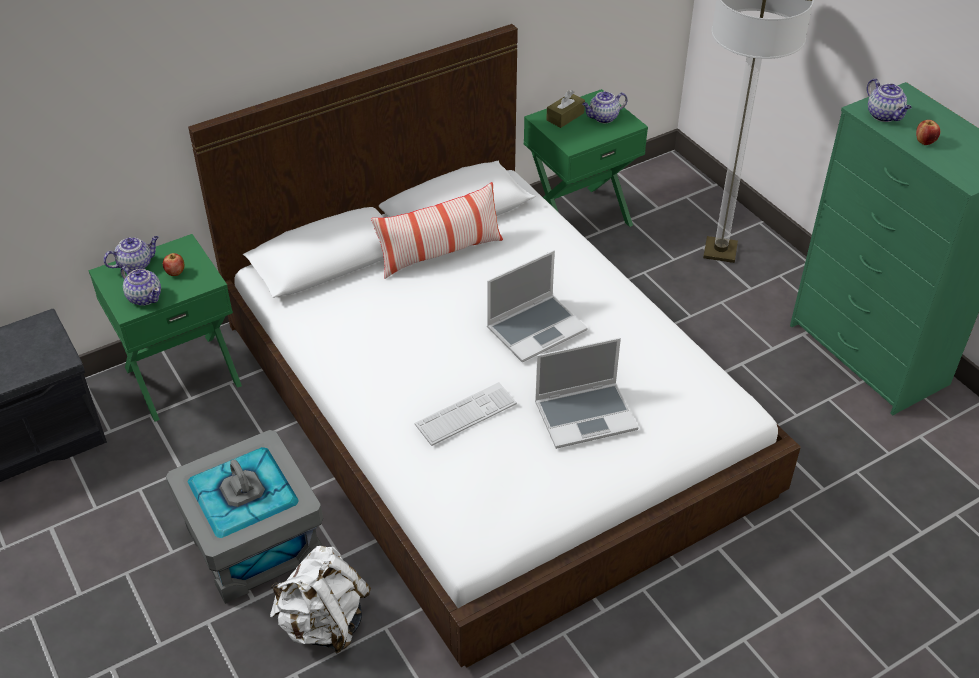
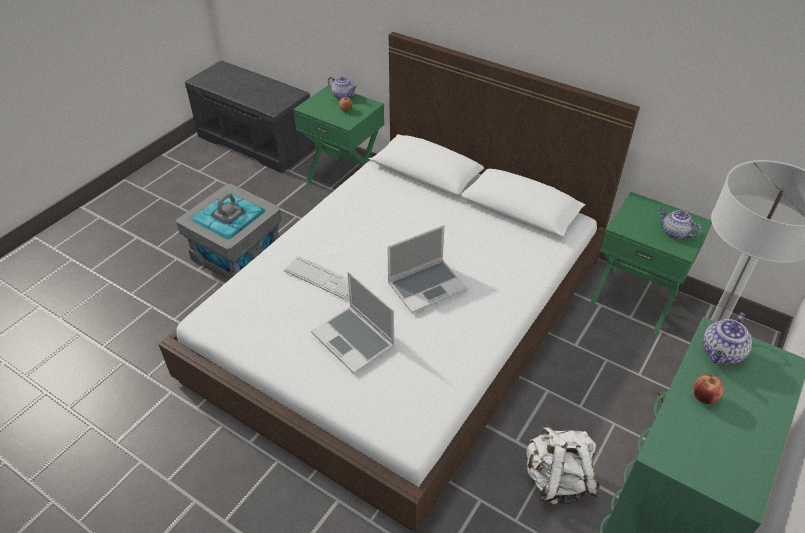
camera: 65 degrees right, 0 degrees up
teapot [121,266,161,306] -> none
white backpack [270,546,371,653] -> white backpack moved to [526,425,600,505]
pillow [371,182,503,279] -> none
laptop [487,250,588,362] -> laptop turned 60 degrees counterclockwise [387,225,467,313]
brown tissue box [546,90,585,128] -> none

